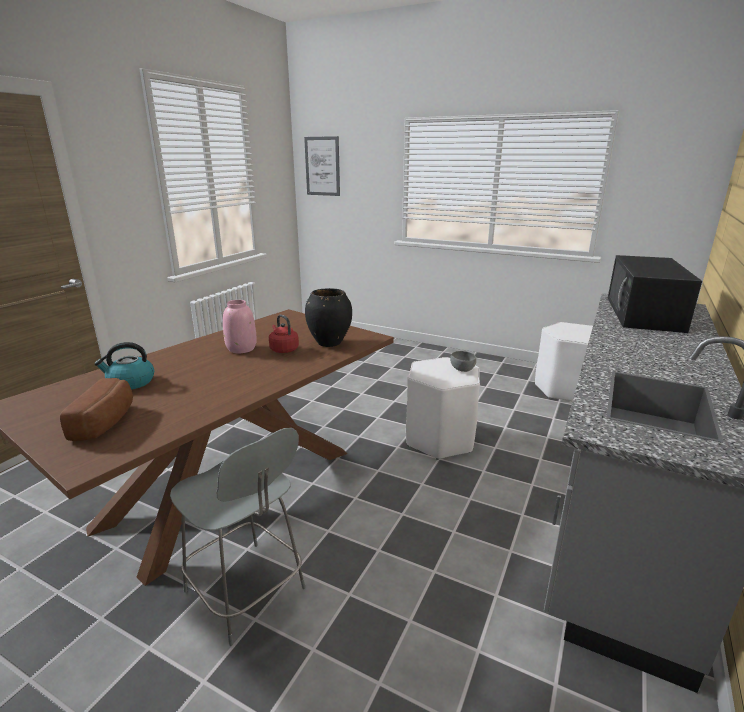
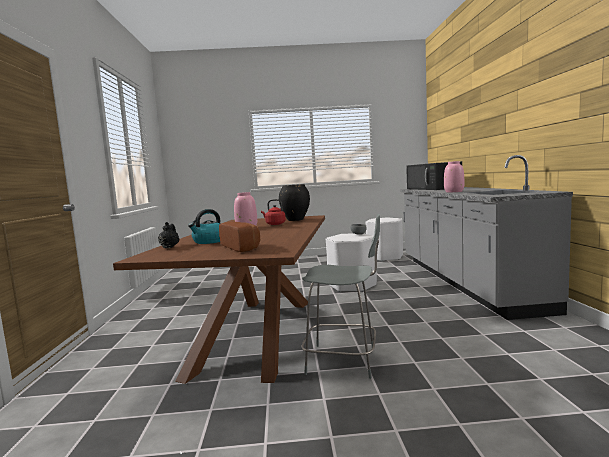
camera: 30 degrees left, 15 degrees down
picture [304,136,340,196] -> none
none -> black teapot [158,222,180,248]
none -> pink vase [444,161,464,192]

